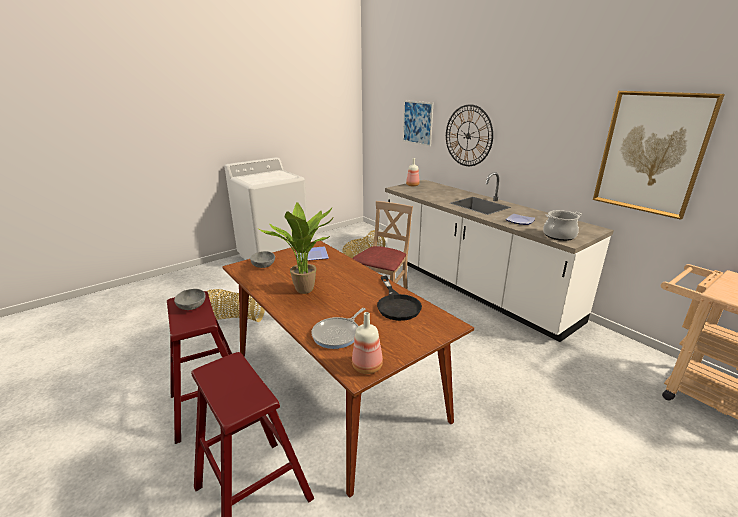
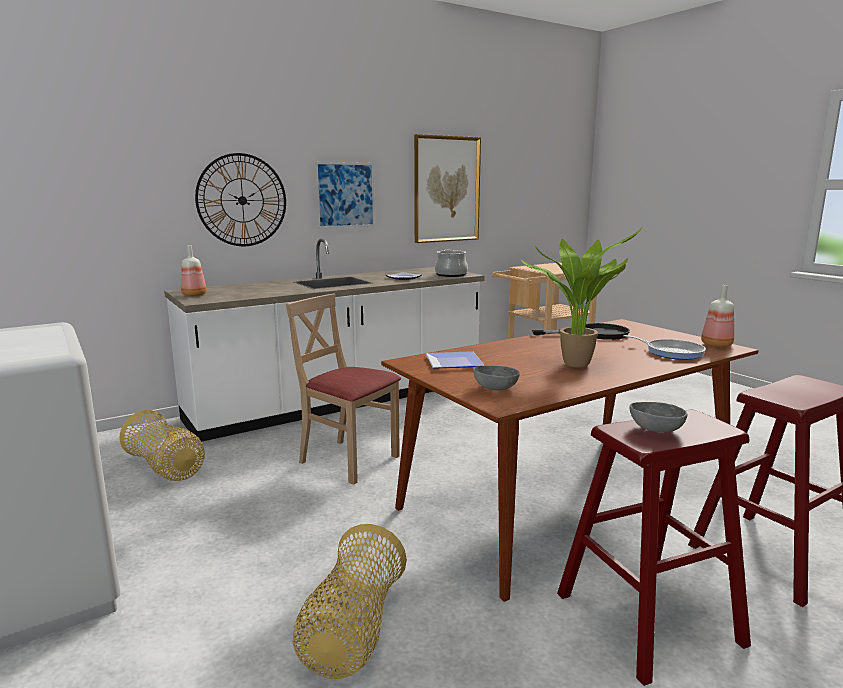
camera: 85 degrees left, 10 degrees down
picture [403,100,433,146] -> picture moved to [315,162,375,229]

